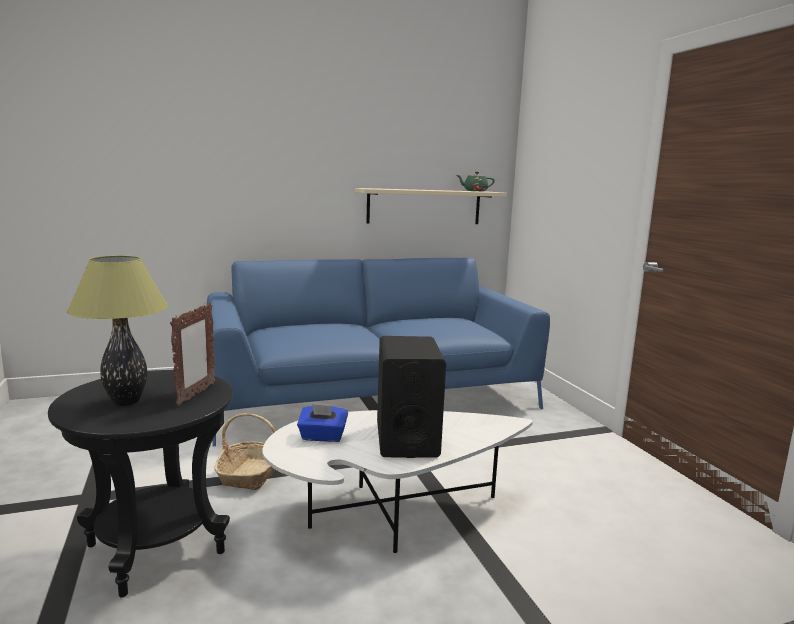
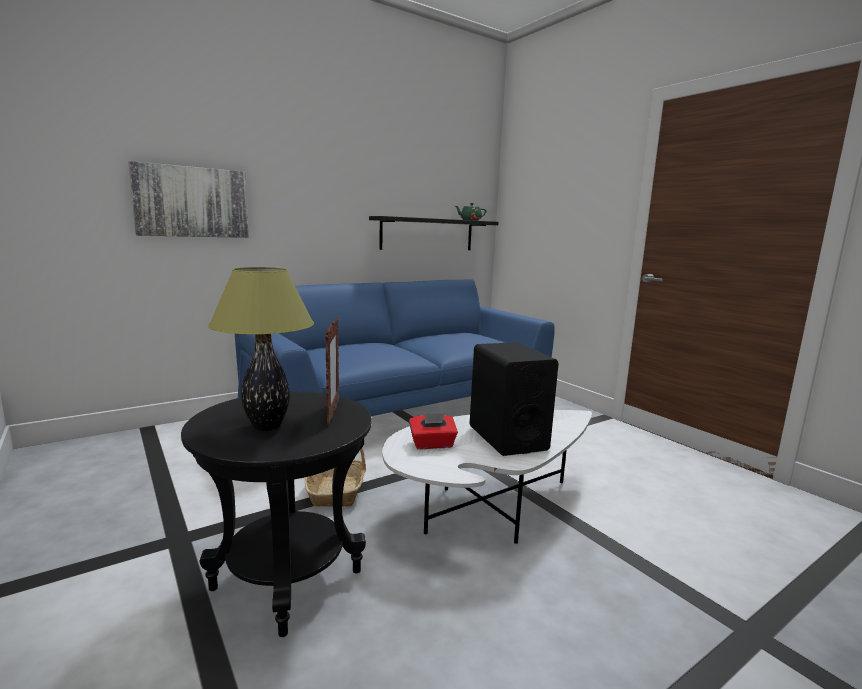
camera: 15 degrees left, 0 degrees up
blue tissue box [297,404,348,442] -> red tissue box [409,413,458,449]
beige shelf [355,188,507,224] -> black shelf [369,216,499,250]
none -> picture [128,161,249,238]

